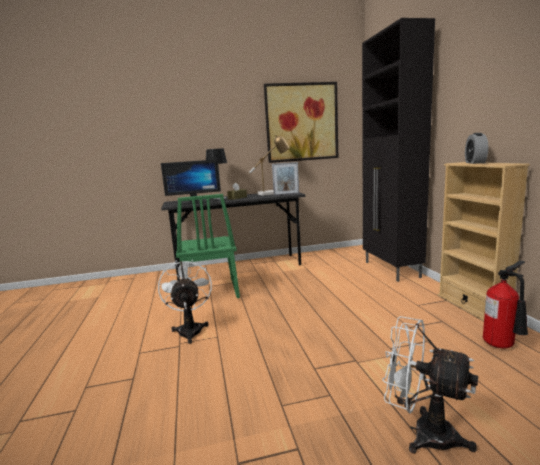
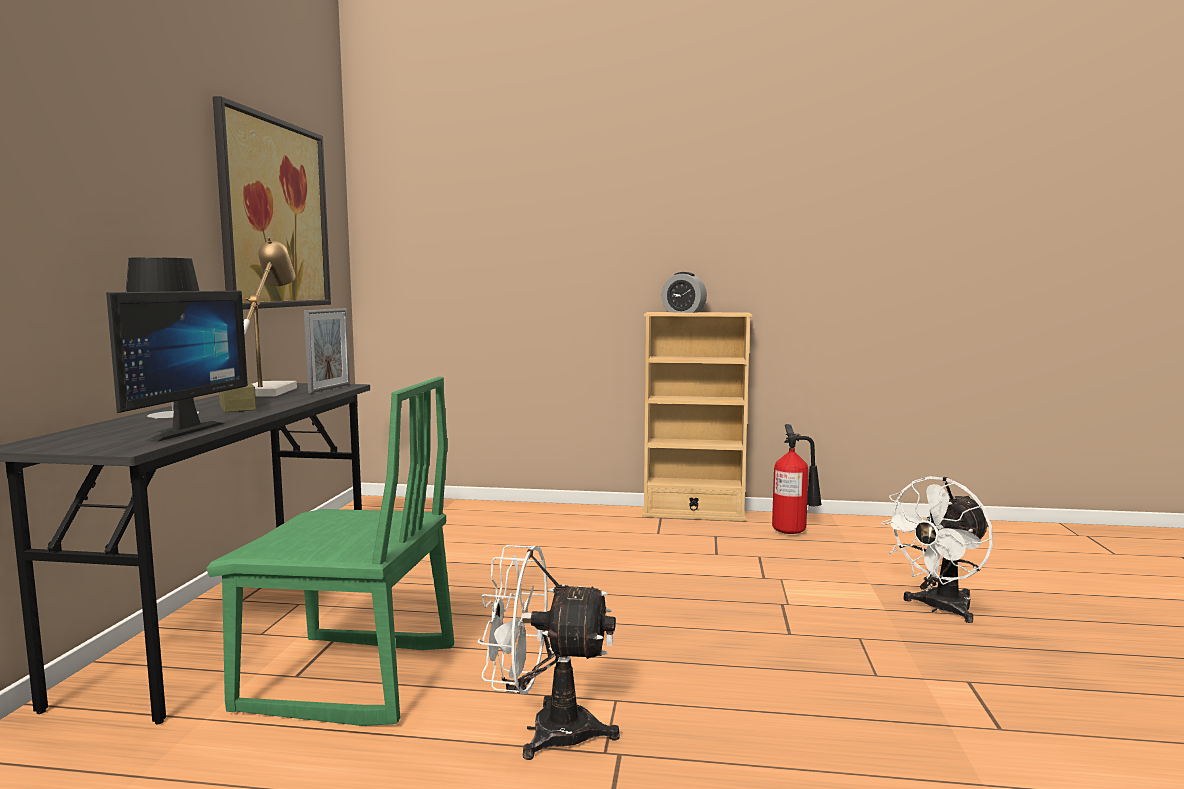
camera: 70 degrees left, 5 degrees down
black cabinet [362,18,435,282] -> none

